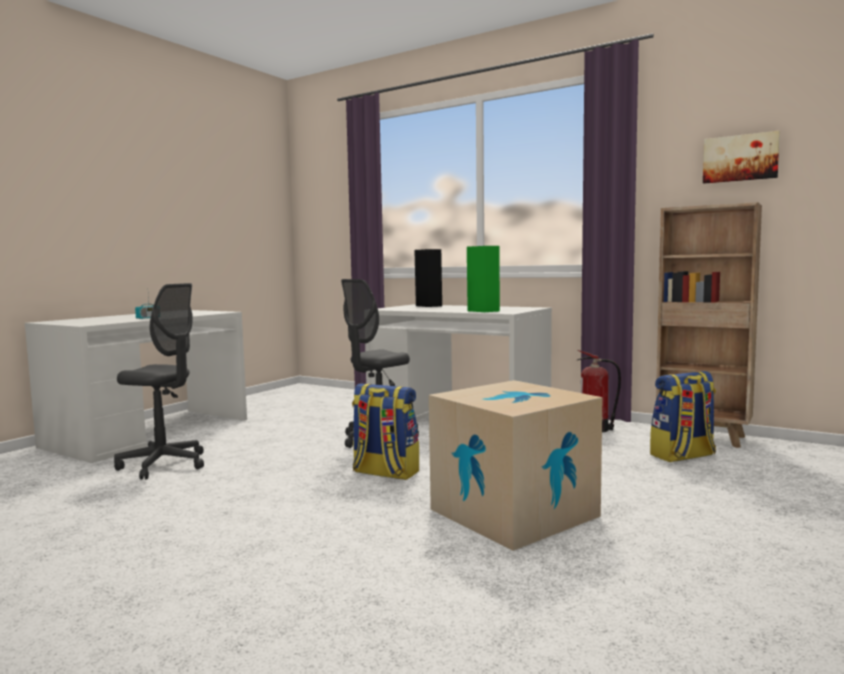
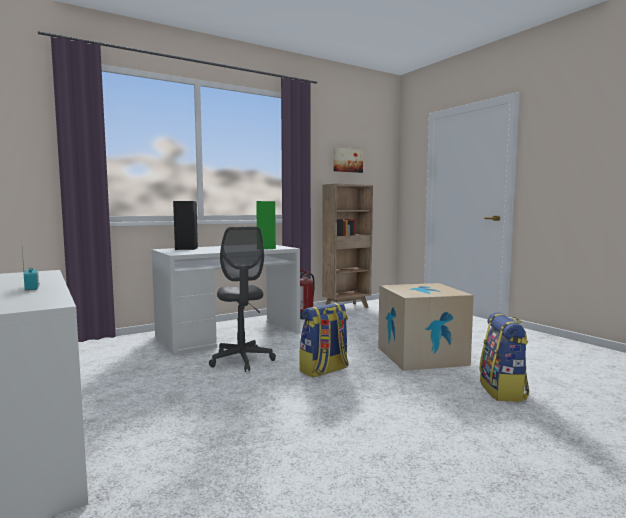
camera: 65 degrees left, 0 degrees up
grey office chair [114,283,204,480] -> none
backpack [650,371,716,462] -> backpack moved to [479,312,529,402]

